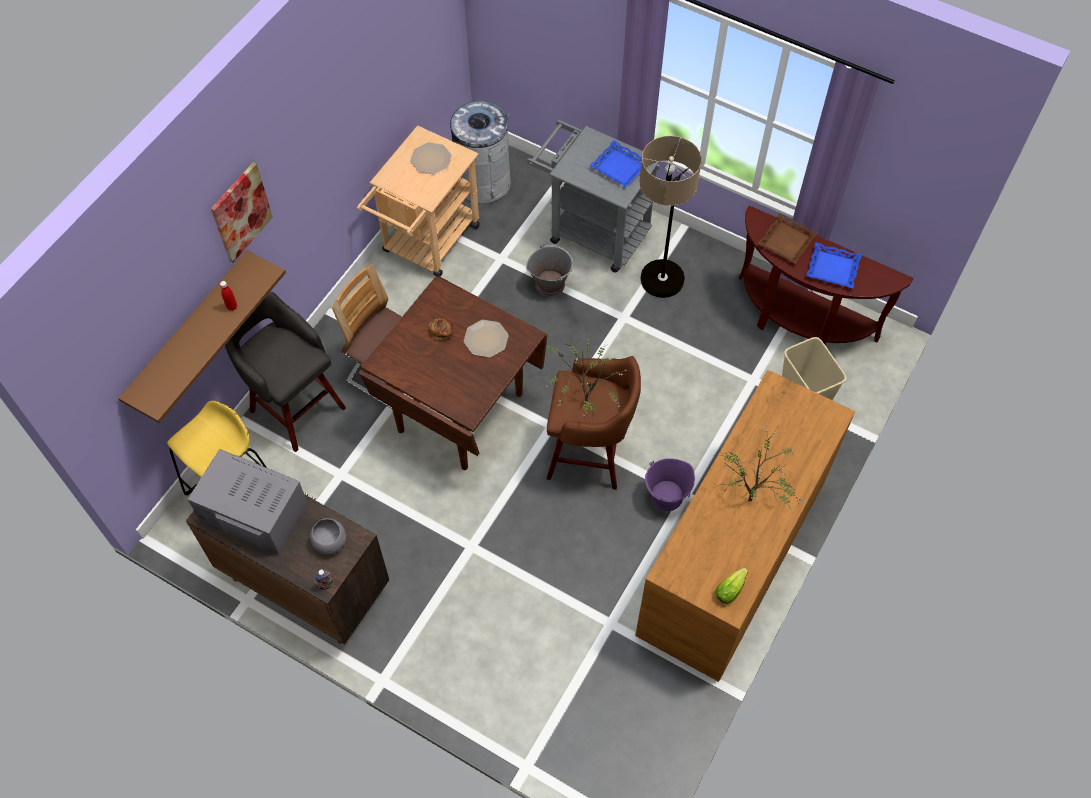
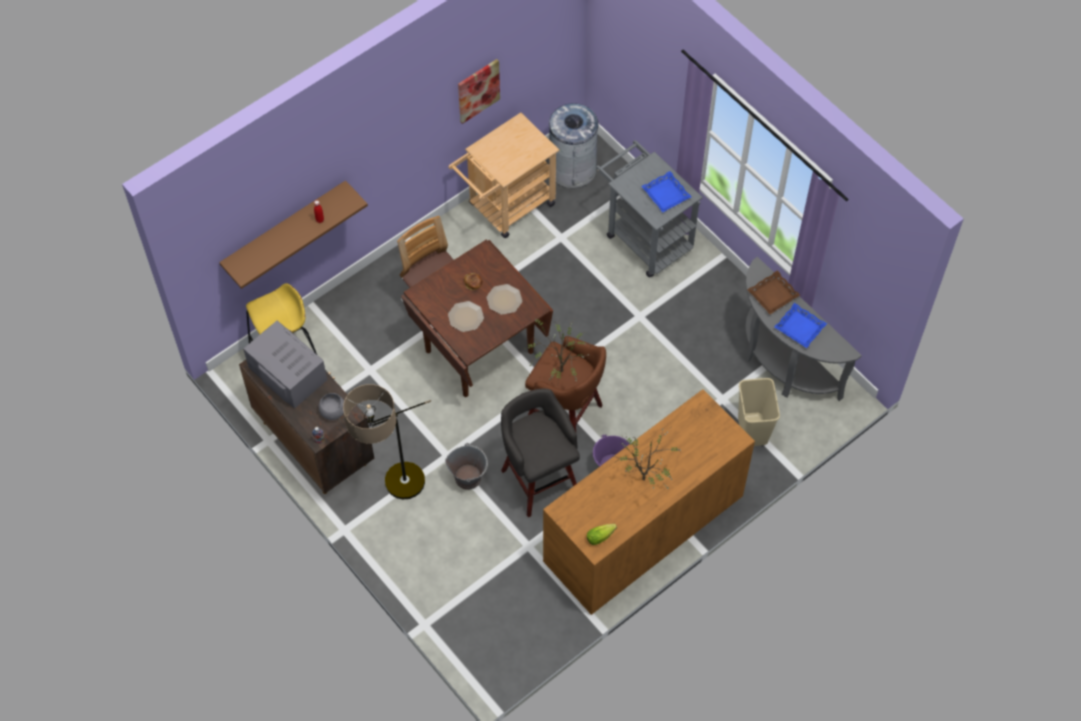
camera: 20 degrees right, 0 degrees up
picture [211,162,273,262] -> picture moved to [458,59,500,124]
grey stool [225,292,346,452] -> grey stool moved to [501,389,580,517]
plate [410,143,452,174] -> plate moved to [448,301,484,332]
grey bucket [526,244,573,297] -> grey bucket moved to [445,443,488,490]
floor lamp [639,136,702,298] -> floor lamp moved to [343,384,431,499]
brown console table [738,205,913,344] -> grey console table [745,257,862,401]

